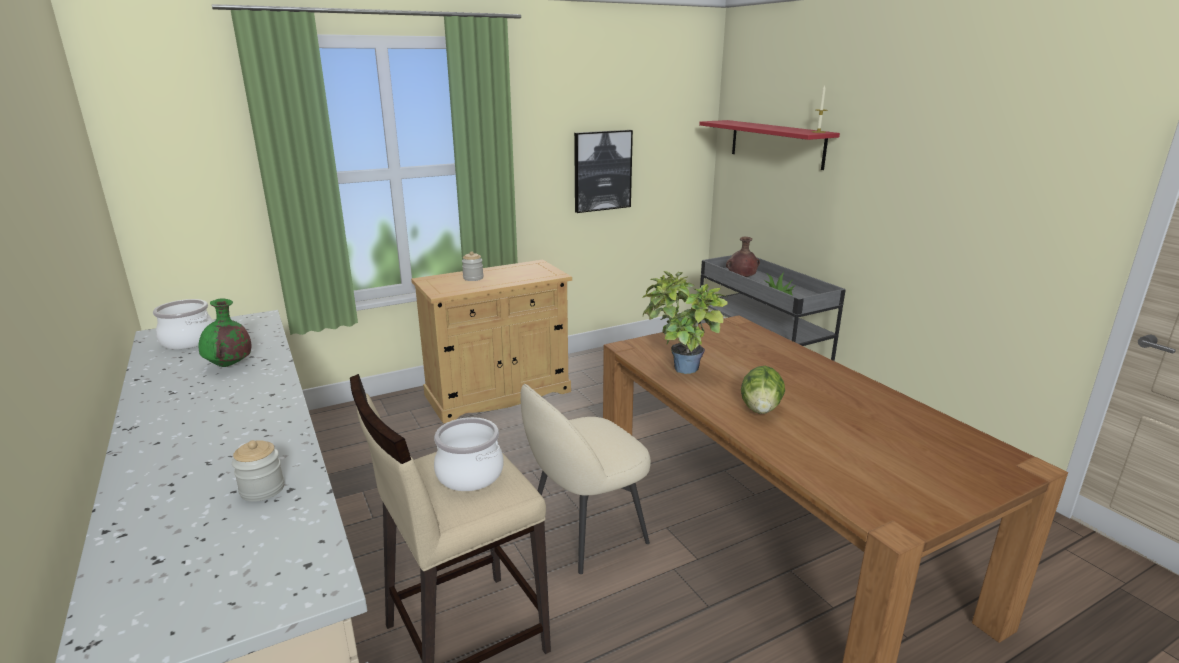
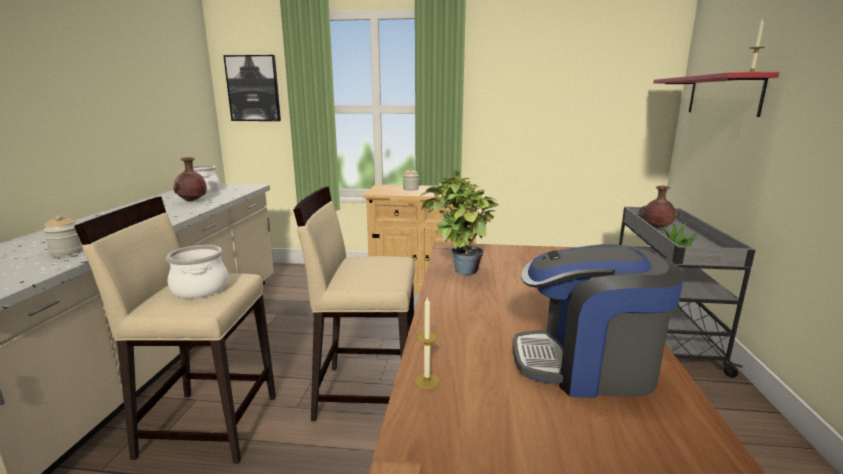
camera: 35 degrees right, 5 degrees down
green vase [198,299,251,367] -> brown vase [173,157,207,201]
beige chair [521,384,651,574] -> beige stool [293,186,415,421]
picture [574,130,633,213] -> picture moved to [223,55,281,121]
lettuce [741,366,785,414] -> none
none -> candle [415,296,439,389]
none -> coffee machine [513,244,684,398]

